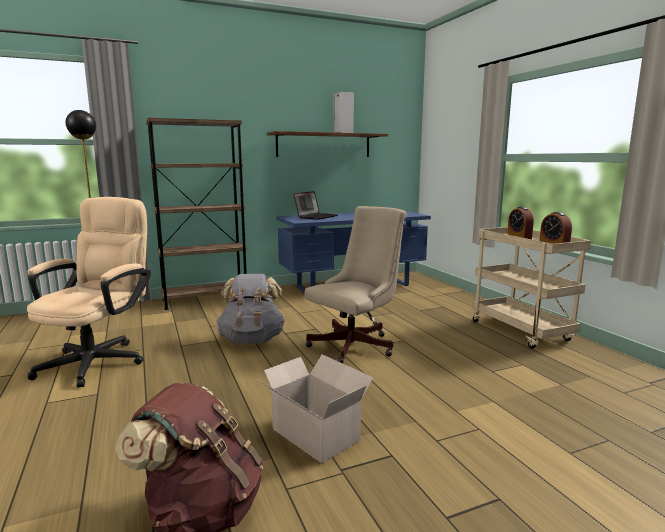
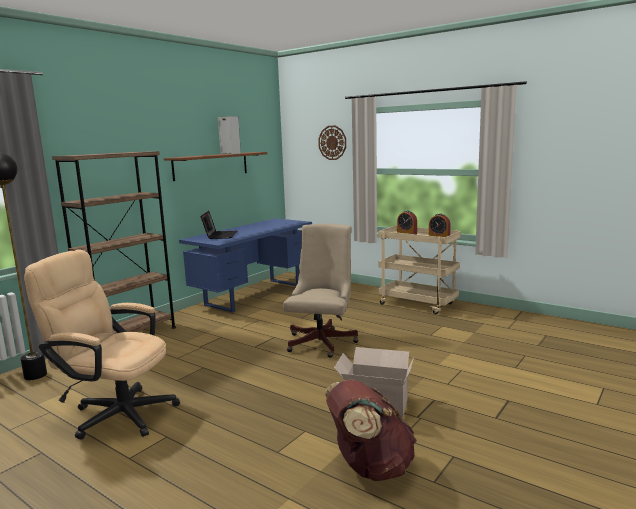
camera: 30 degrees left, 0 degrees up
beige office chair [27,197,151,388] -> beige office chair turned 60 degrees counterclockwise [24,249,180,440]
grey backpack [216,274,285,344] -> none
none -> wall clock [318,126,346,160]

